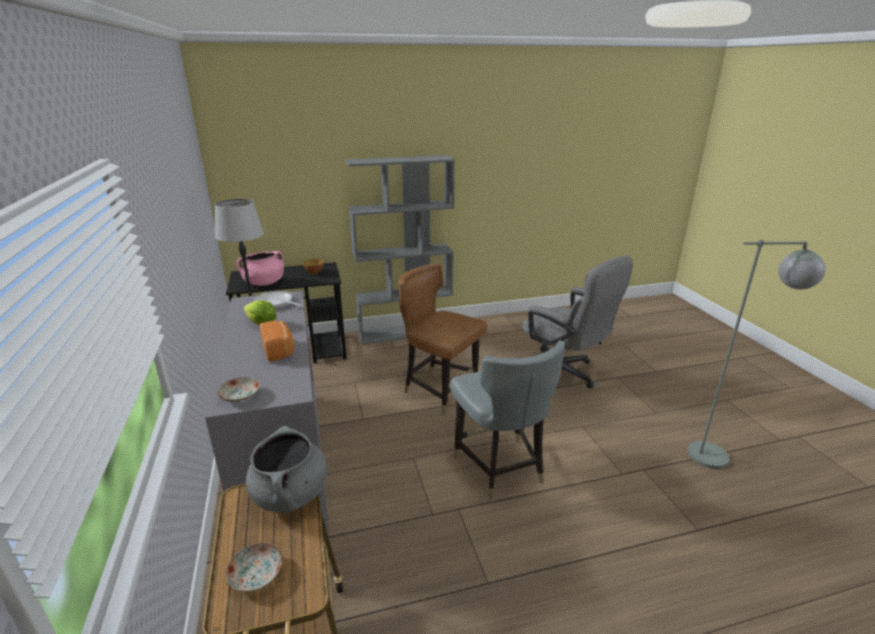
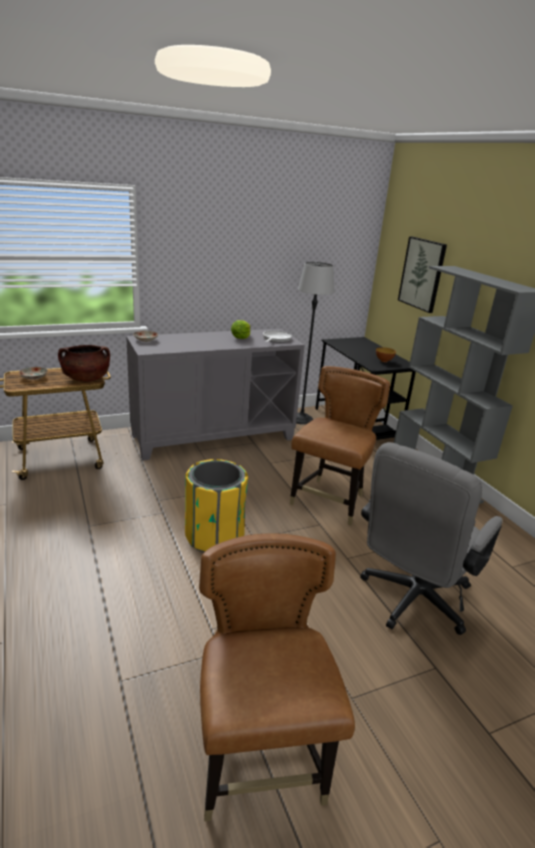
camera: 80 degrees right, 0 degrees up
pink cooking pot [237,251,284,286] -> none
grey cooking pot [246,426,327,513] -> brown cooking pot [58,345,110,382]
bread [260,320,295,362] -> none
grey chair [450,341,565,499] -> yellow trash can [185,459,248,553]
grey floor lamp [688,240,826,469] -> brown chair [199,533,355,822]
none -> picture [398,236,447,313]

